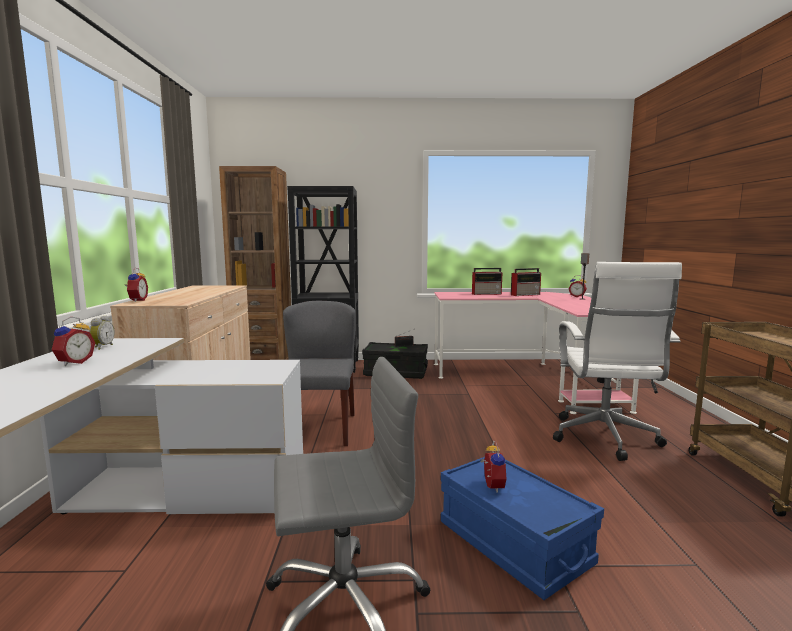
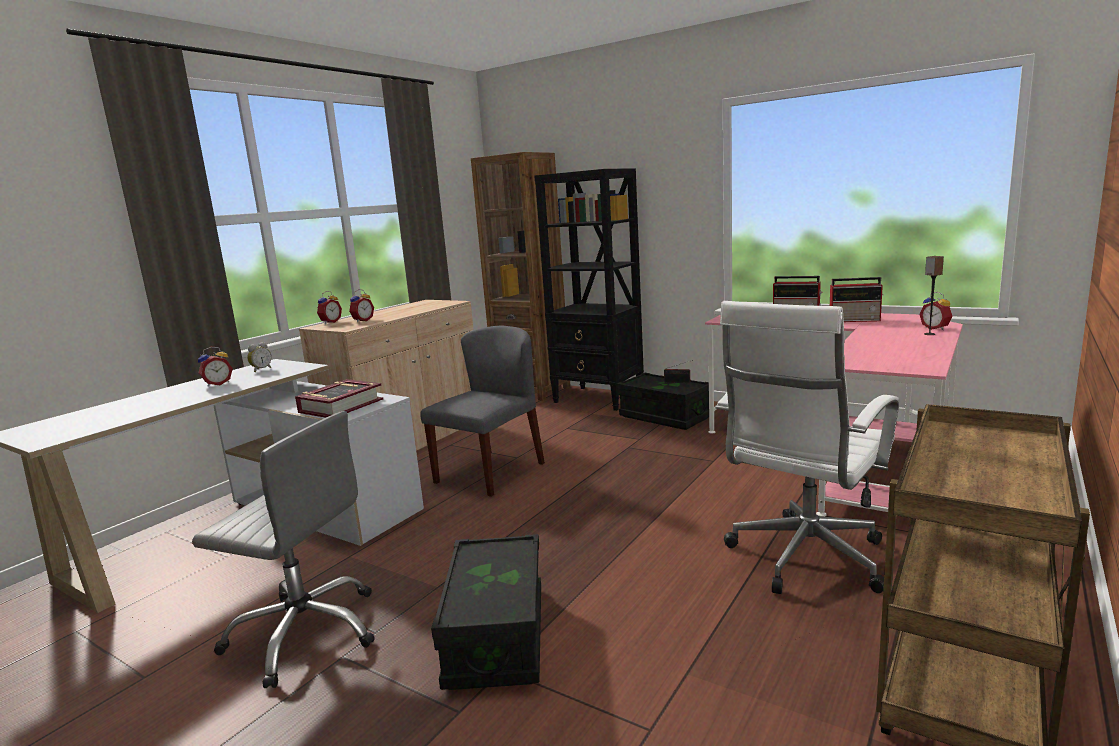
camera: 35 degrees right, 5 degrees up
blue storage box [441,457,604,600] -> black storage box [431,534,541,690]
alarm clock [480,441,506,493] -> alarm clock moved to [349,289,374,323]
none -> book [295,379,383,418]

